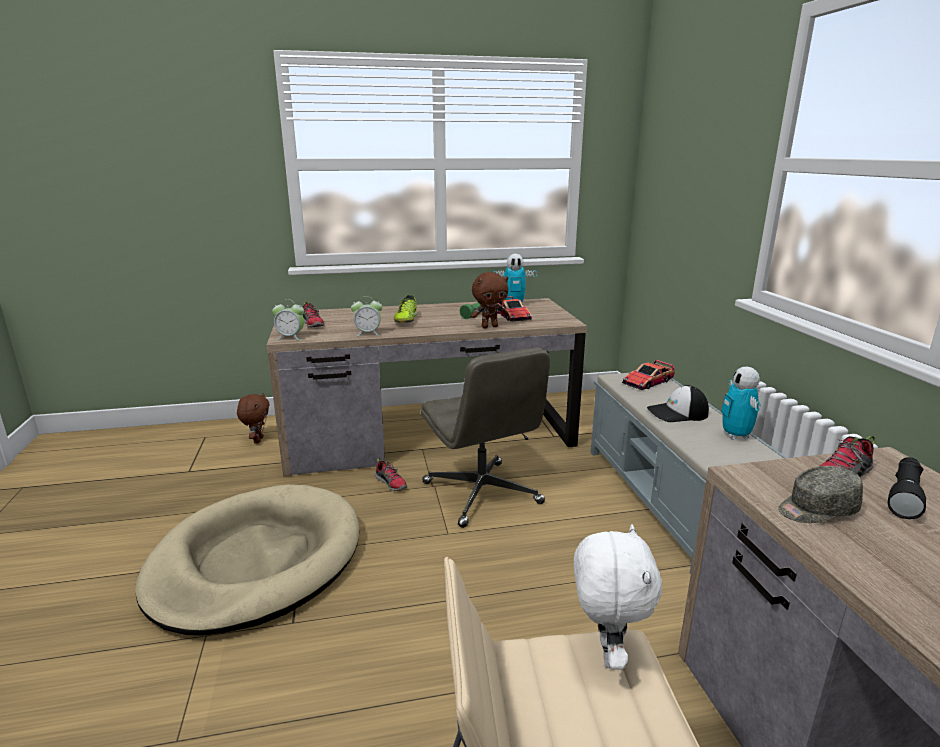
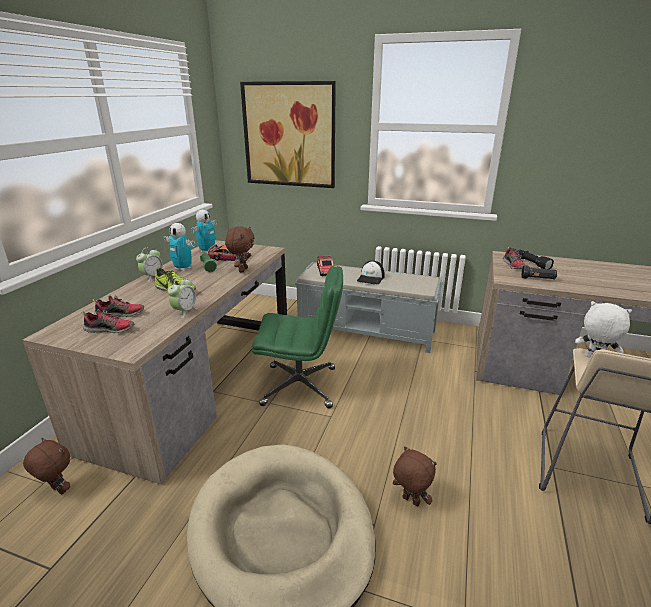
camera: 60 degrees left, 5 degrees up
alarm clock [272,299,304,340] -> alarm clock moved to [136,247,163,282]
shoe [375,458,407,491] -> shoe moved to [92,295,144,317]
grey office chair [421,347,550,528] -> green office chair [252,266,343,408]
toy robot [721,367,761,440] -> toy robot moved to [164,223,195,271]
grey cap [778,466,863,523] -> black flashlight [521,265,557,279]
none -> picture [240,81,336,188]
none -> brown plush toy [393,446,437,507]

